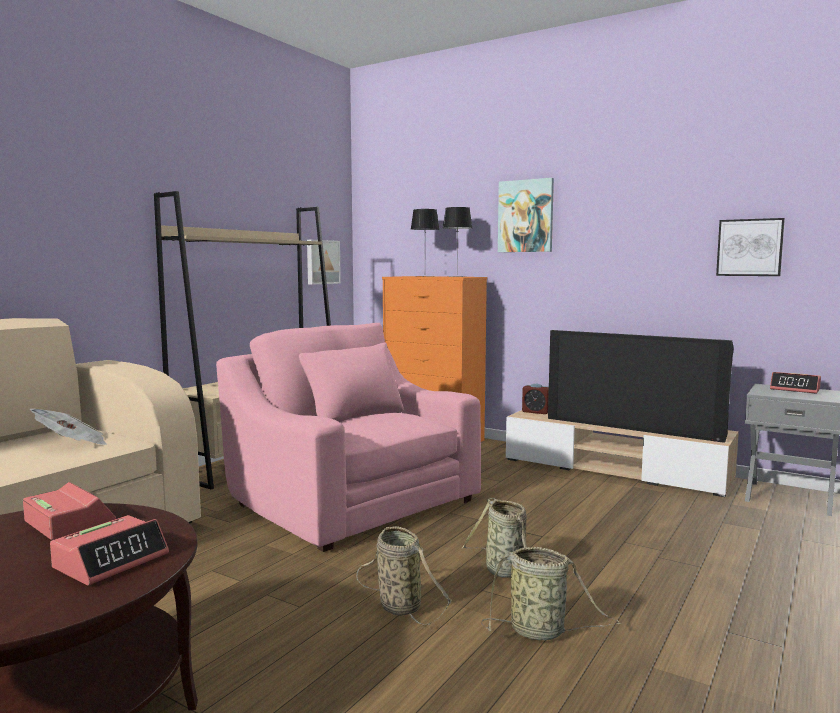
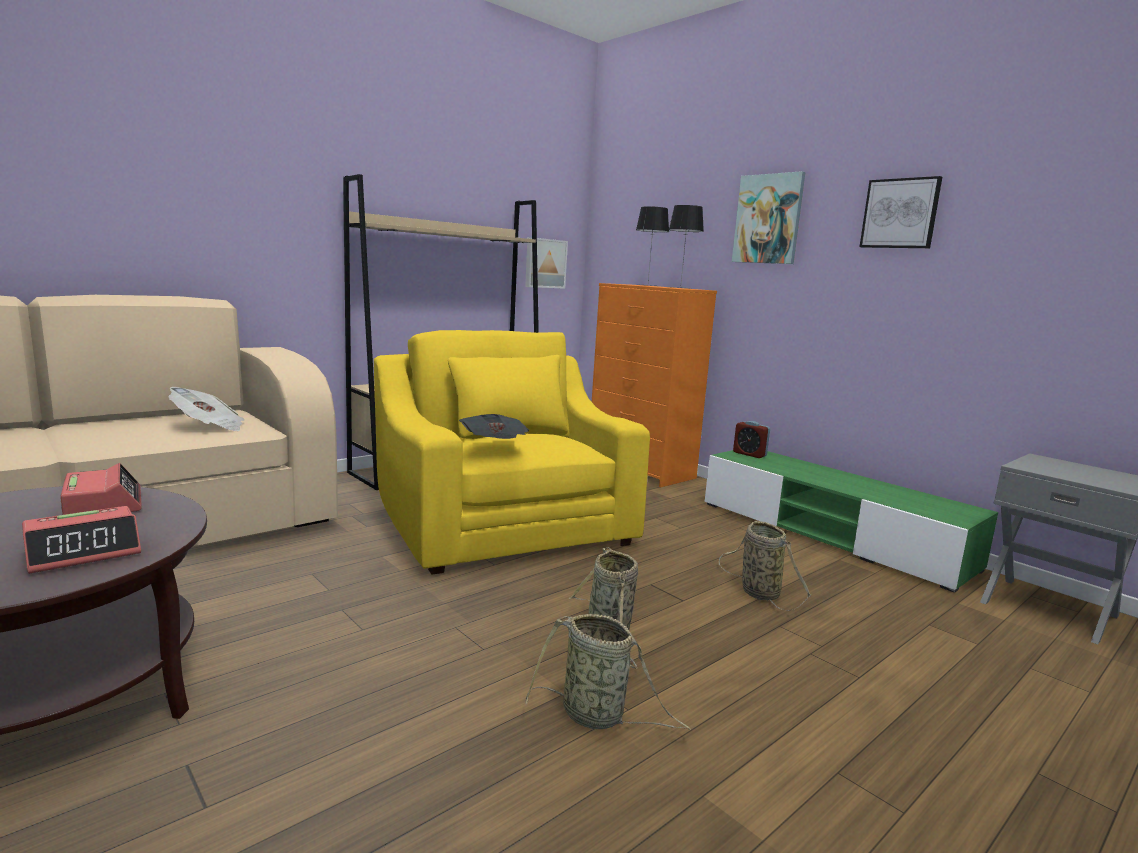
camera: 15 degrees right, 5 degrees up
pink armchair [216,323,481,552] -> yellow armchair [374,330,650,575]
basket [357,526,452,625] -> basket moved to [719,521,811,611]
beige tv stand [506,410,739,497] -> green tv stand [705,450,998,593]
television [548,330,733,443] -> none
picture [716,218,785,276] -> picture moved to [860,176,942,248]
alarm clock [770,372,821,394] -> none
none -> newspaper [459,414,529,439]

